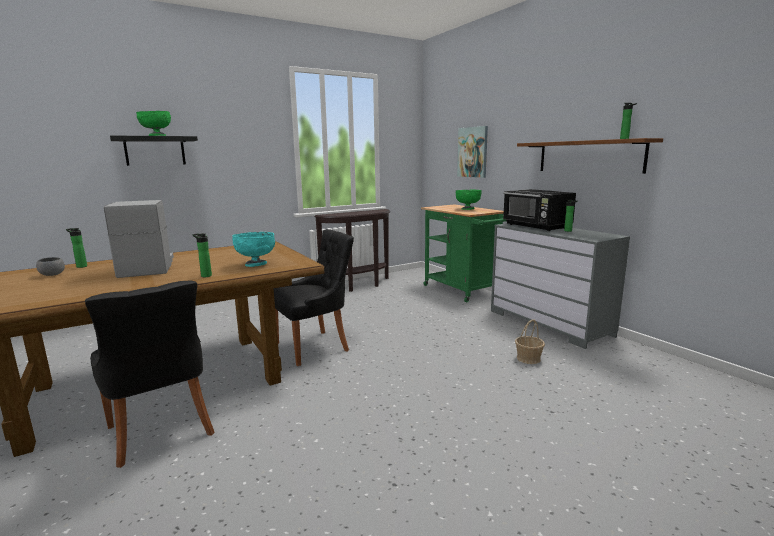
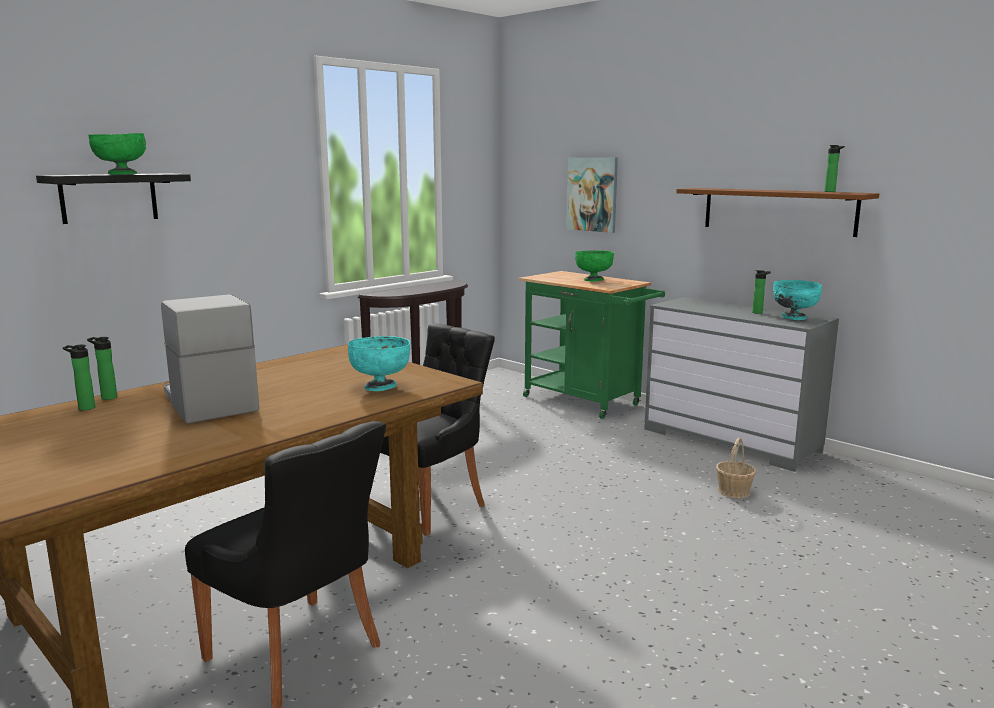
camera: 15 degrees left, 0 degrees up
grey bowl [36,257,65,276] -> none
bottle [193,233,212,277] -> bottle moved to [87,337,117,400]
black microwave [503,189,576,231] -> none
none -> turquoise bowl [773,280,822,320]

